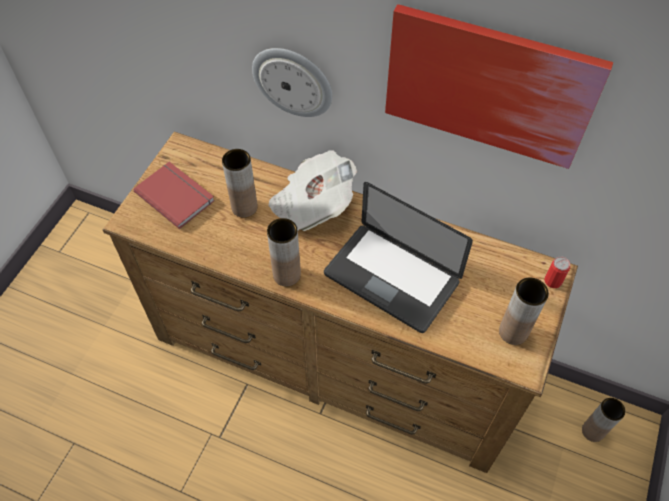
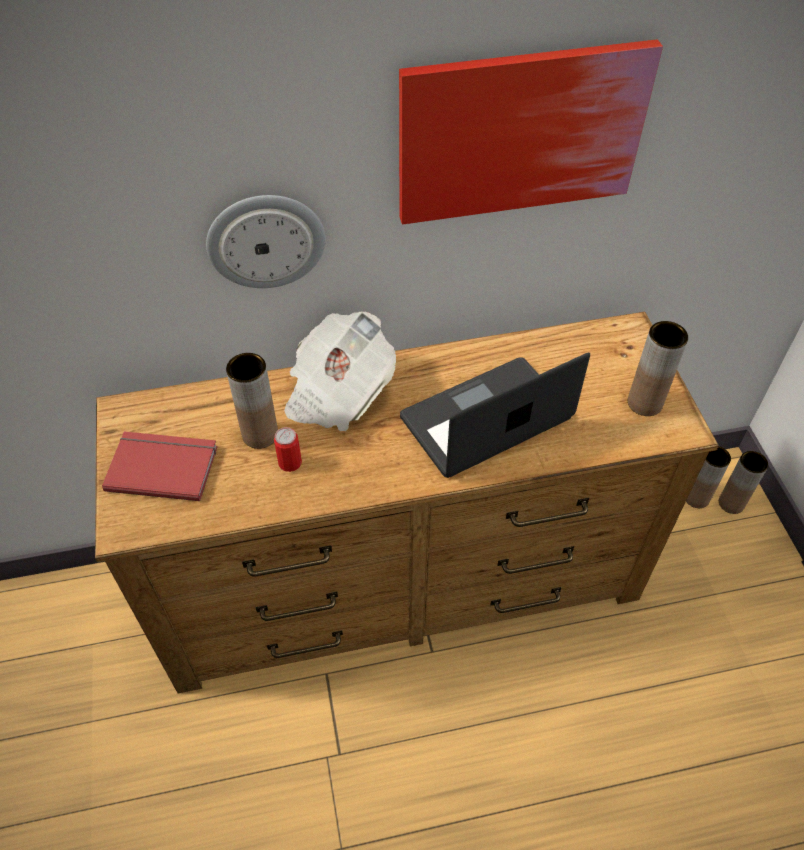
camera: 35 degrees left, 5 degrees down
brown vase [267,218,301,287] -> brown vase moved to [719,451,768,514]
laptop [324,182,473,333] -> laptop turned 150 degrees clockwise [400,353,590,478]
can [544,256,570,288] -> can moved to [274,427,302,472]

